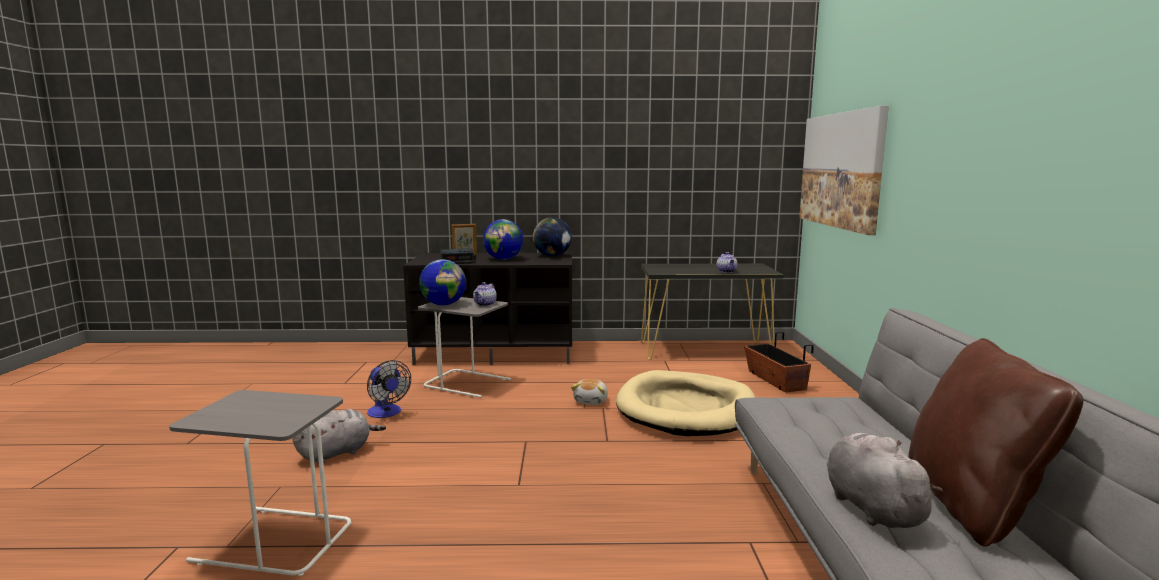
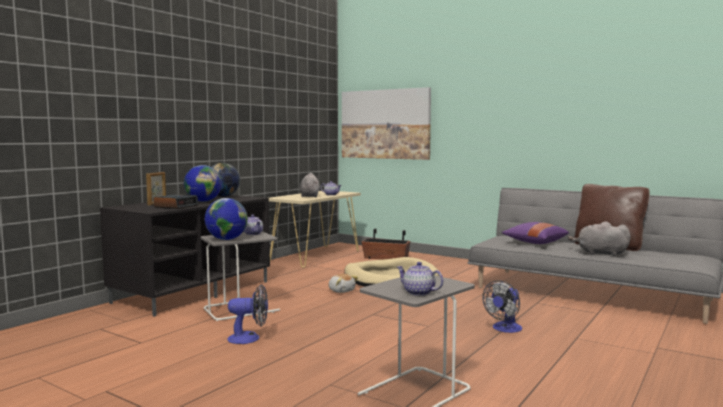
camera: 55 degrees left, 5 degrees down
grey plush toy [292,409,386,463] -> grey plush toy moved to [300,173,320,197]
black console table [641,264,784,360] -> beige console table [269,191,361,268]
none -> teapot [397,262,444,296]
none -> fan [482,280,522,333]
none -> purple pillow [502,222,569,244]

